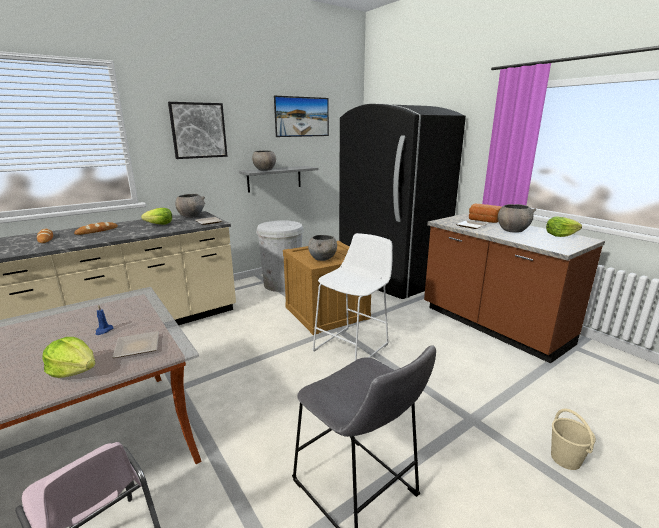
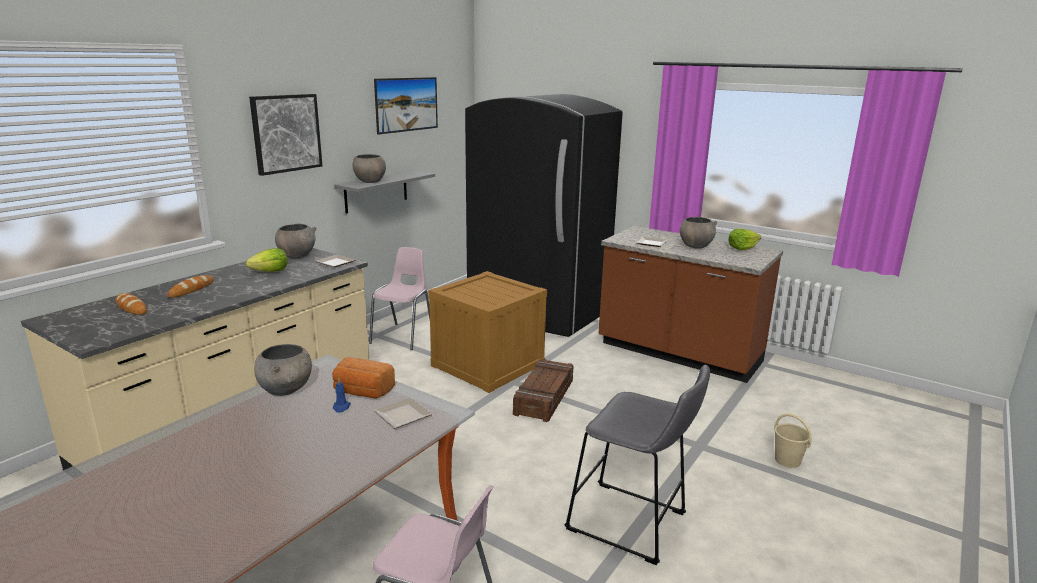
camera: 20 degrees left, 0 degrees up
lettuce [42,337,96,378] -> none
white trash can [256,220,304,292] -> pink chair [369,247,430,350]
grey bowl [308,235,337,261] -> grey bowl moved to [254,344,312,396]
white stool [312,233,393,361] -> crate [513,359,574,422]
bread [469,204,502,223] -> bread moved to [332,357,395,399]

